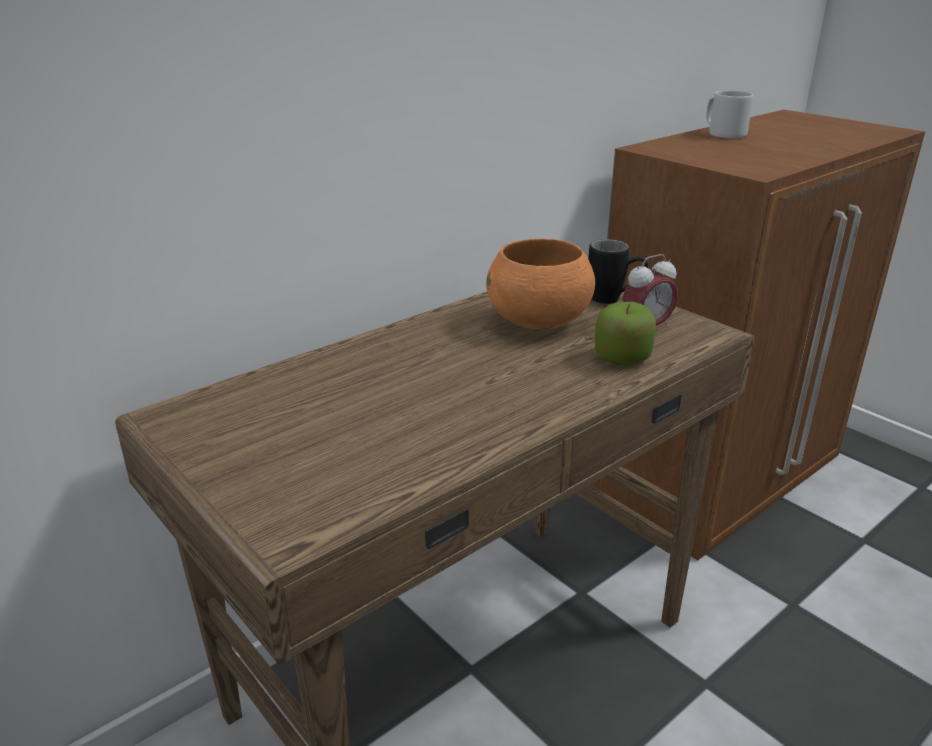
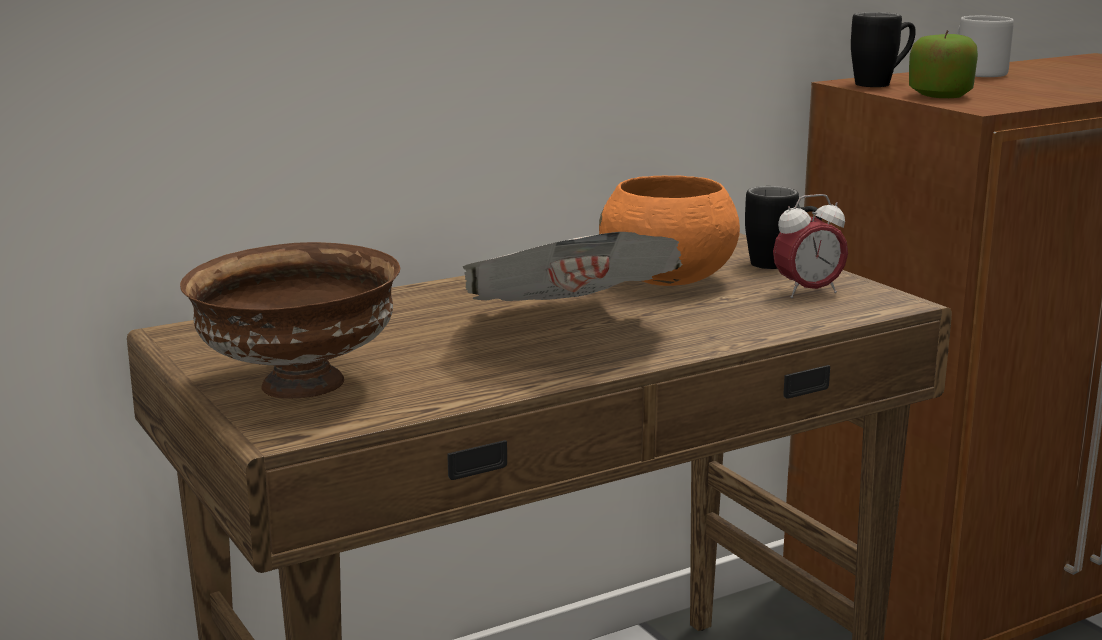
camera: 10 degrees right, 10 degrees down
apple [595,302,656,366] -> apple moved to [909,30,978,98]
none -> brown bowl [180,242,400,398]
none -> newspaper [463,232,682,301]
none -> black mug [851,12,916,87]

